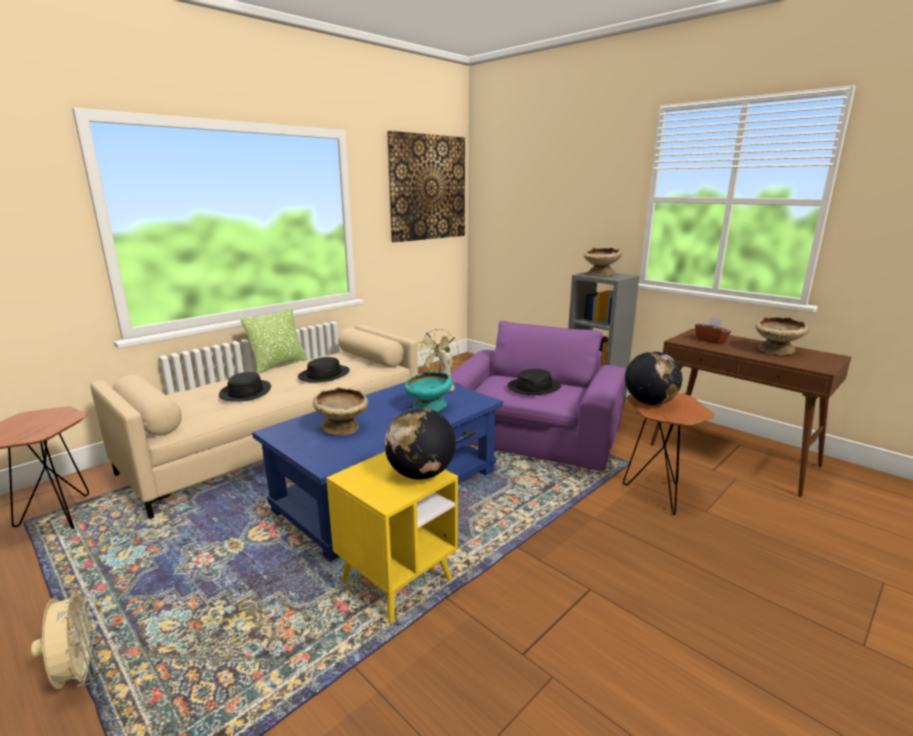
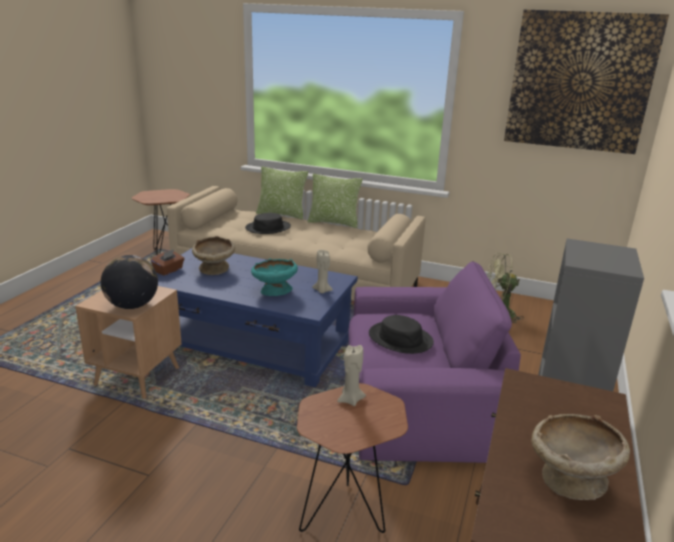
camera: 65 degrees right, 5 degrees up
beige fan [31,586,98,689] -> none
black hat [298,357,350,383] -> none
yellow side table [326,452,458,622] -> brown side table [75,286,182,399]
beige bowl [584,247,622,276] -> none
globe [625,351,682,405] -> beige candle [337,345,366,406]
brown tissue box [695,317,731,344] -> brown tissue box moved to [151,249,184,276]
none -> pillow [256,166,308,220]

